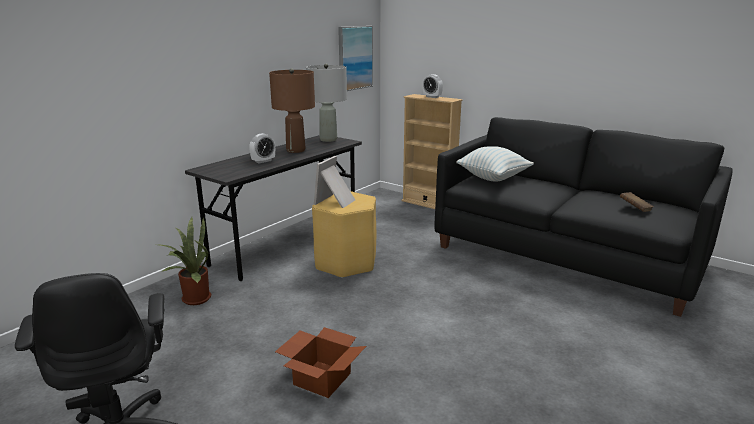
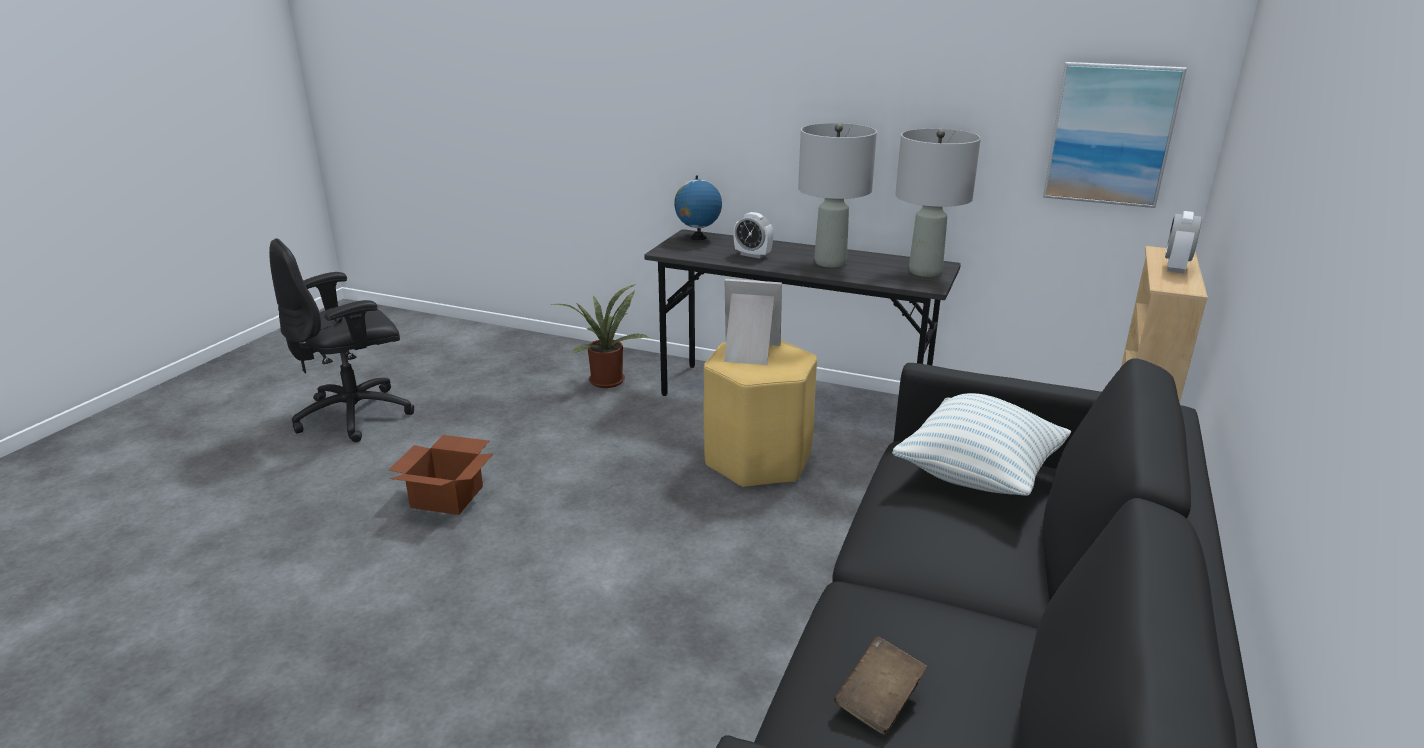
camera: 75 degrees right, 5 degrees up
brown table lamp [269,68,315,153] -> grey table lamp [798,123,877,267]
none -> globe [674,175,722,240]

